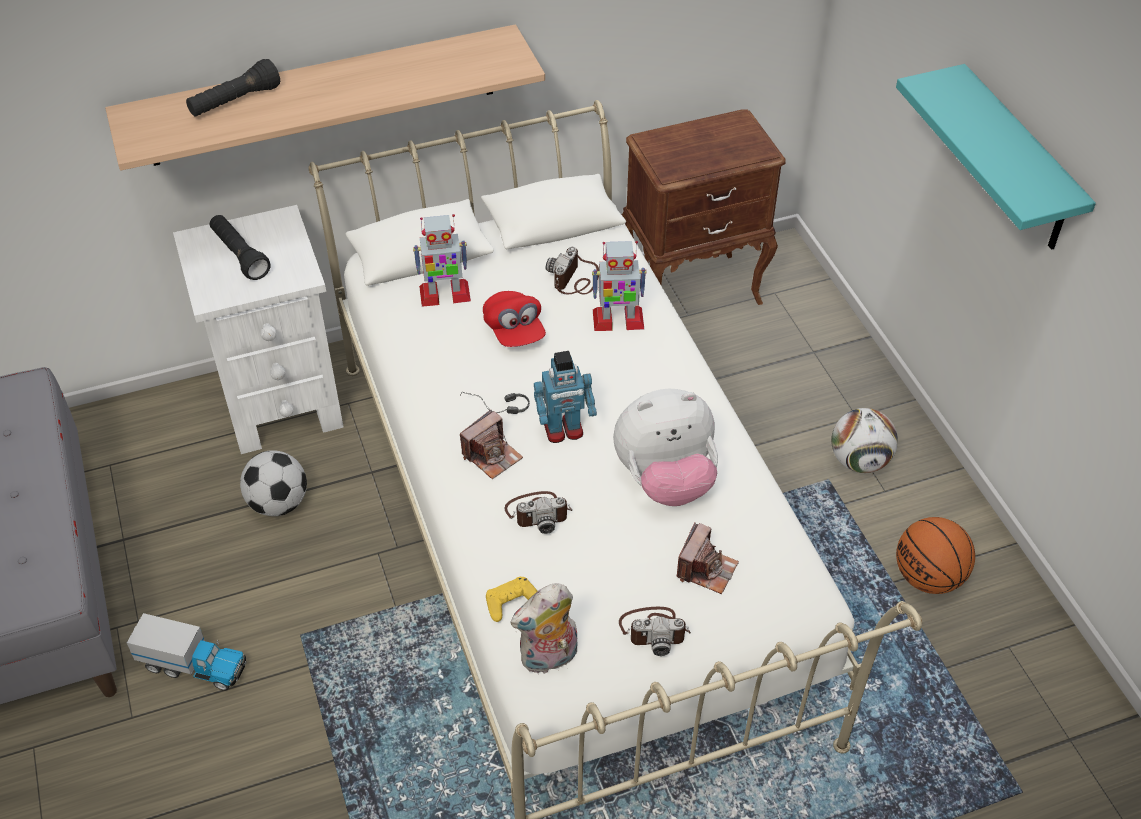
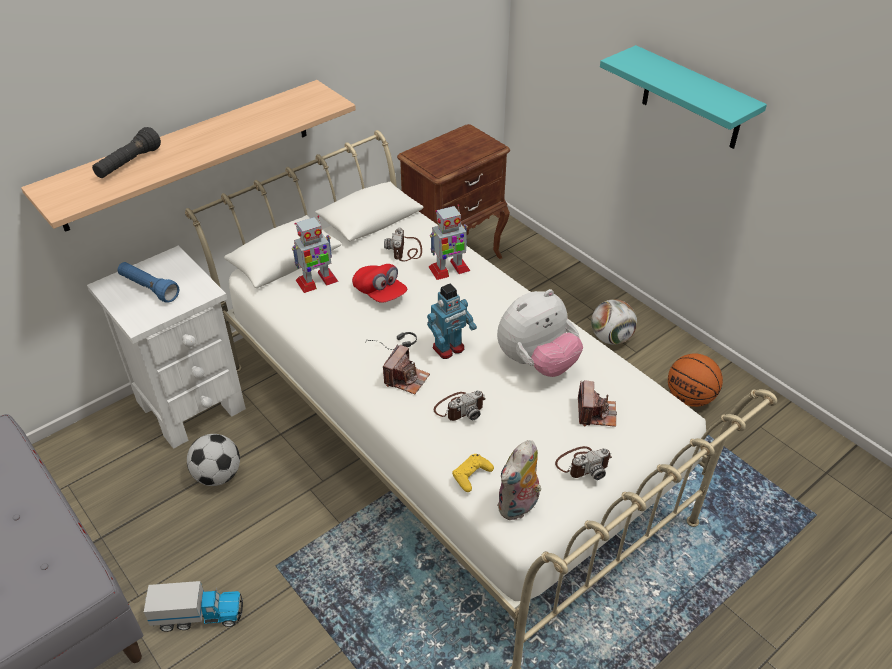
camera: 20 degrees left, 5 degrees down
black flashlight [210,215,270,280] -> blue flashlight [118,262,179,303]

